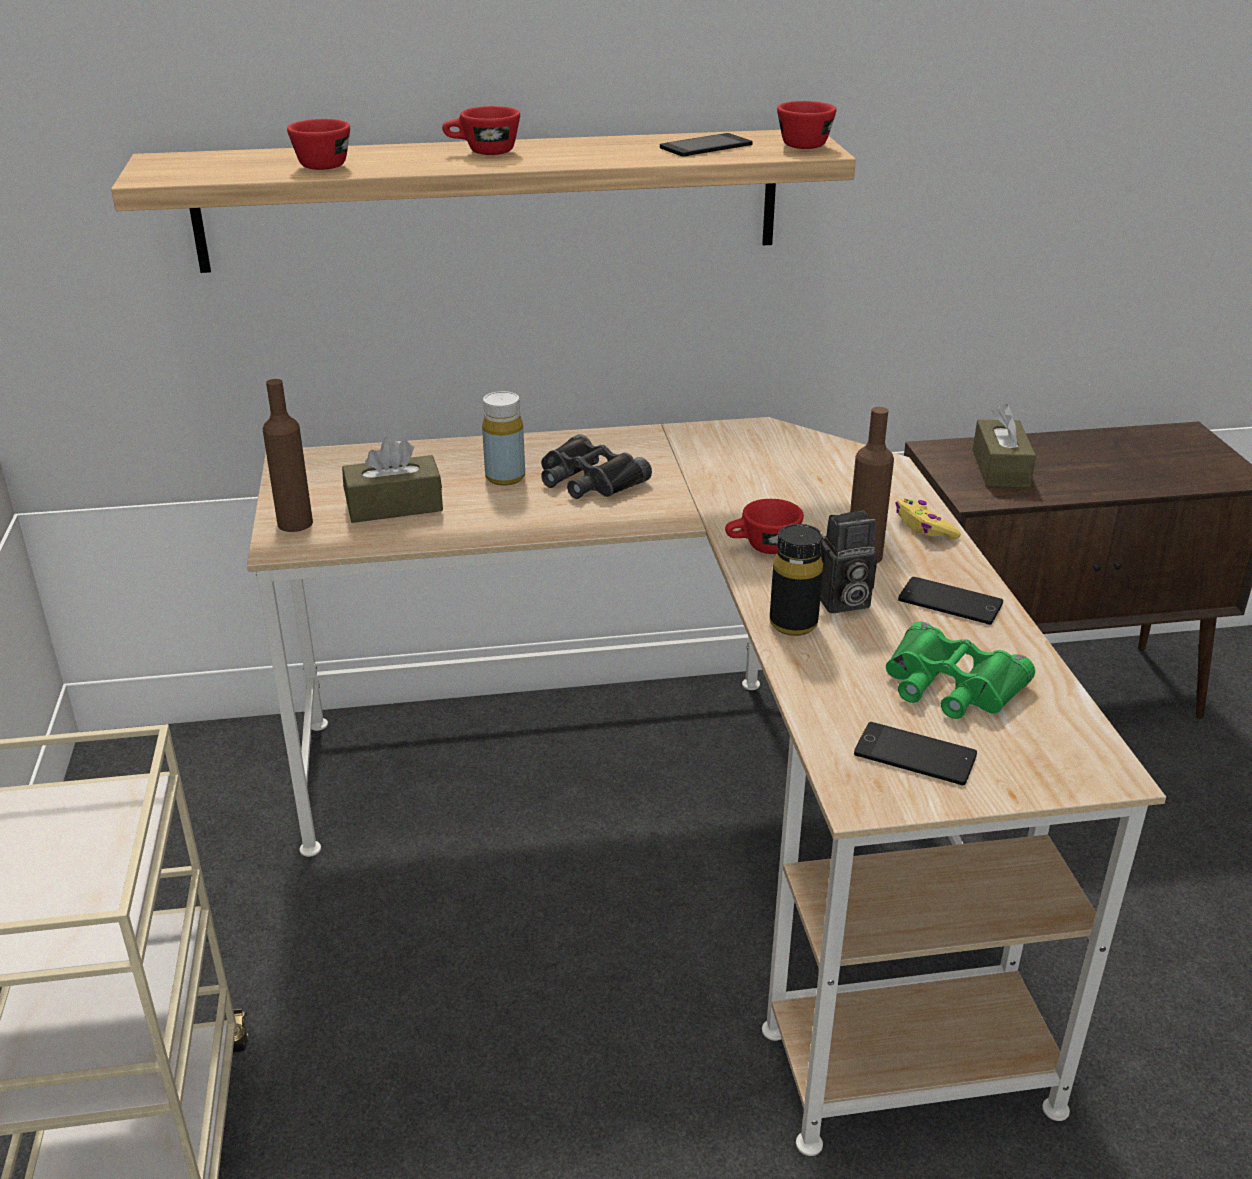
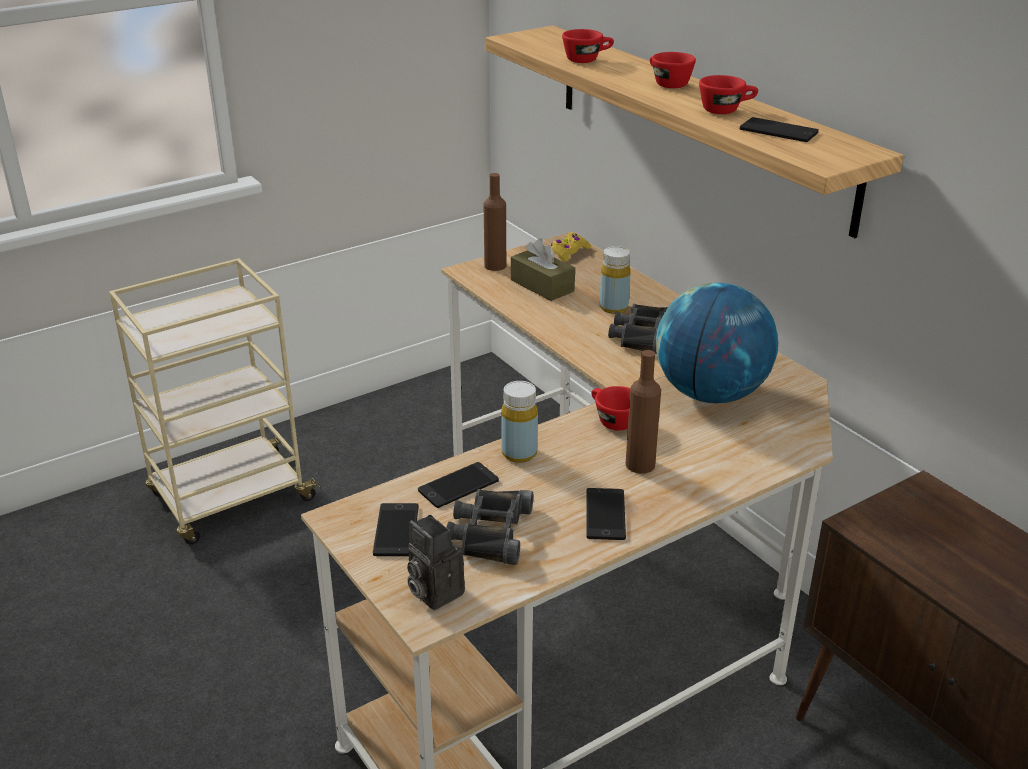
camera: 65 degrees right, 0 degrees up
black bottle [770,524,823,636] -> yellow bottle [501,381,538,463]
red cup [777,101,836,149] -> red cup moved to [699,75,758,114]
camera [820,511,878,613] -> camera moved to [407,515,465,610]
green binoculars [886,621,1035,719] -> black binoculars [446,489,533,565]
yellow game controller [895,499,961,539] -> yellow game controller moved to [551,233,591,262]
brown tissue box [973,404,1036,488] -> none
none -> phone [418,462,499,508]
none -> globe [656,283,778,403]

